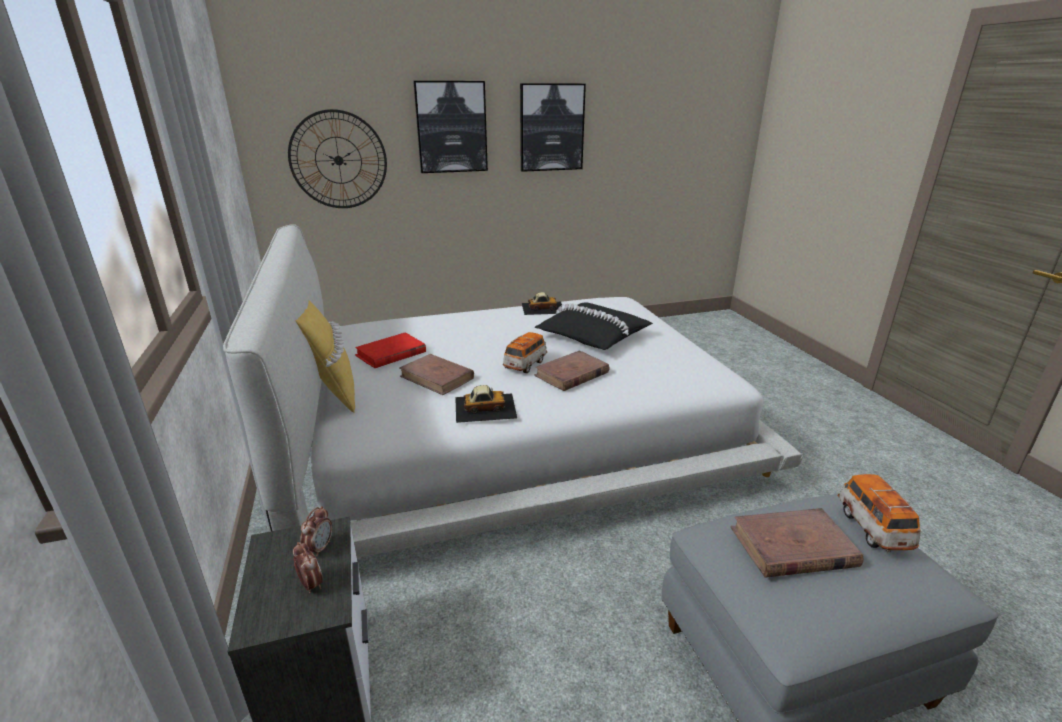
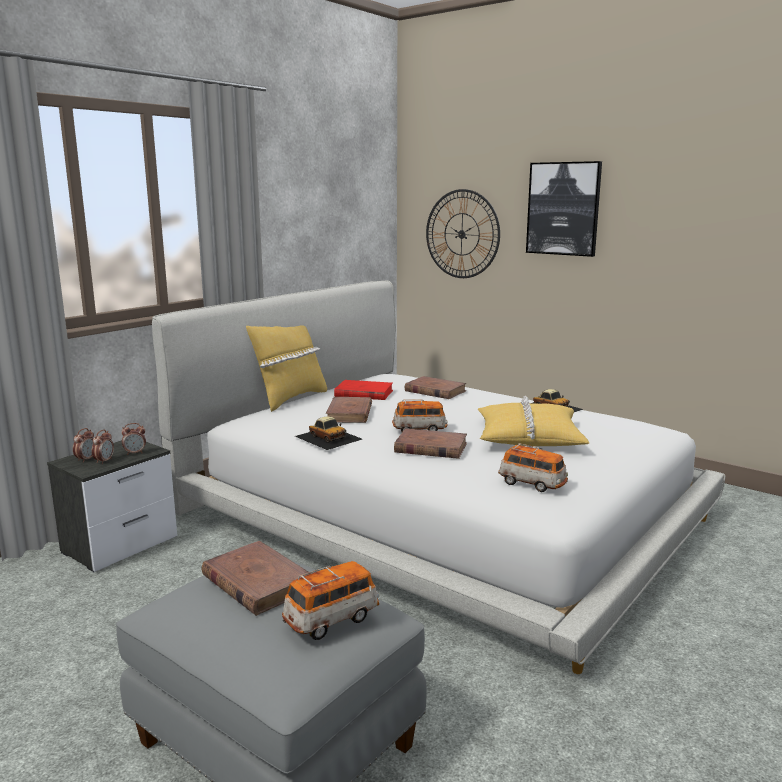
camera: 55 degrees right, 10 degrees down
picture [520,84,586,172] -> none
black pillow [535,302,653,350] -> yellow pillow [478,396,589,446]
none -> alarm clock [73,428,94,463]
none -> brown book [405,376,466,399]
none -> toy car [498,443,568,492]

